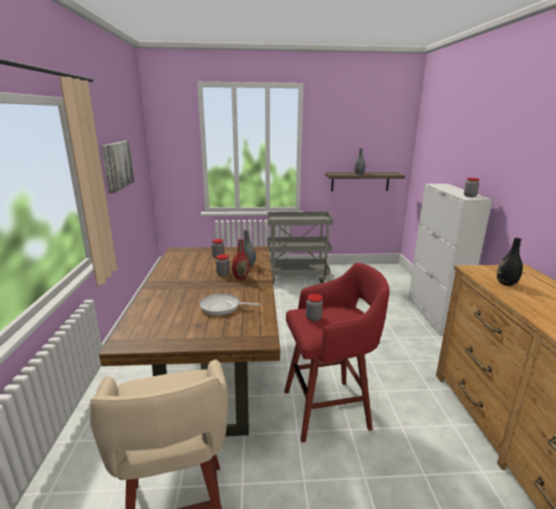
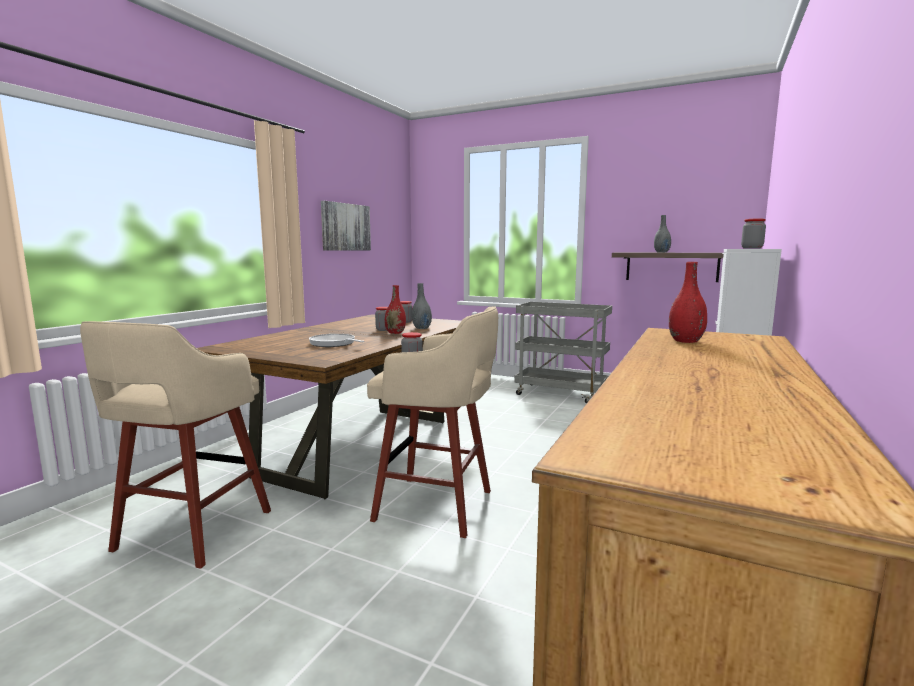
camera: 30 degrees right, 10 degrees down
red stool [284,263,389,443] -> beige stool [367,306,498,538]
black vase [497,238,523,286] -> red vase [669,262,707,343]

